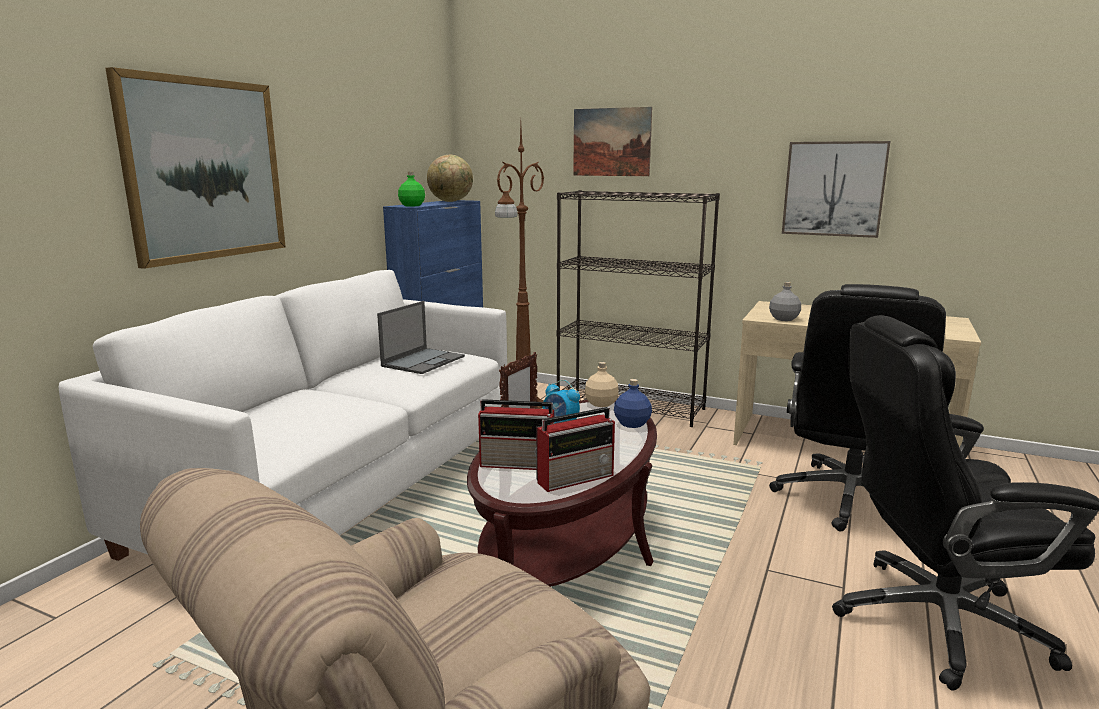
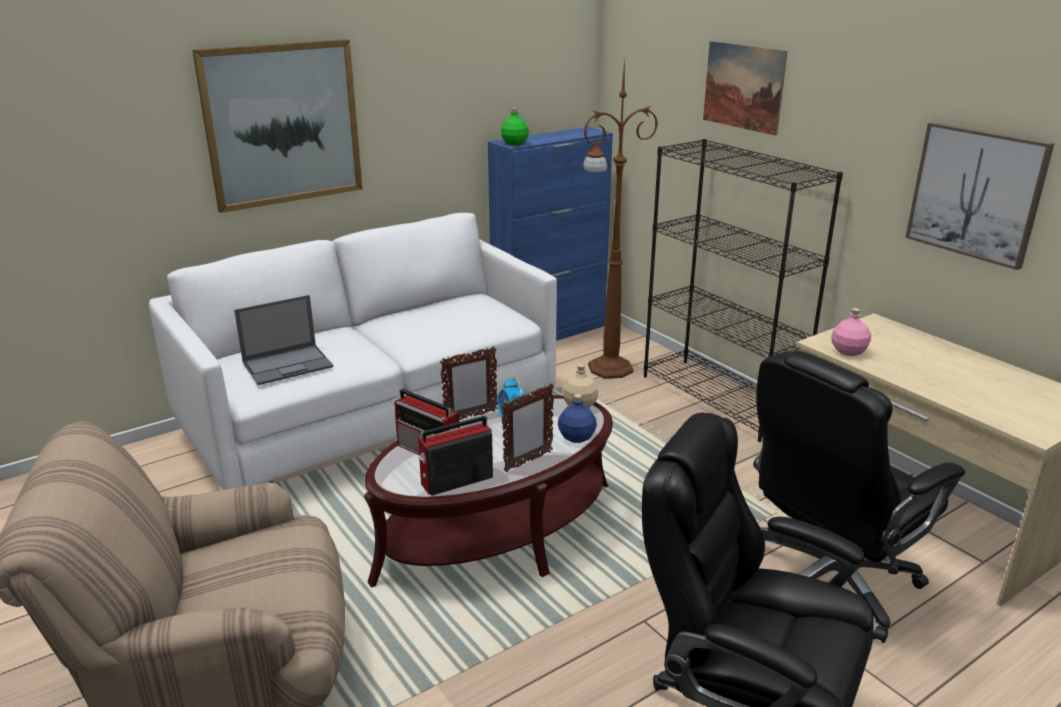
camera: 30 degrees right, 10 degrees up
laptop [377,301,465,374] -> laptop moved to [234,295,333,385]
globe [427,155,473,202] -> none
radio [536,407,615,492] -> radio turned 150 degrees clockwise [418,416,493,496]
grey bottle [769,282,801,321] -> pink bottle [831,308,871,356]
none -> picture frame [501,383,554,472]

